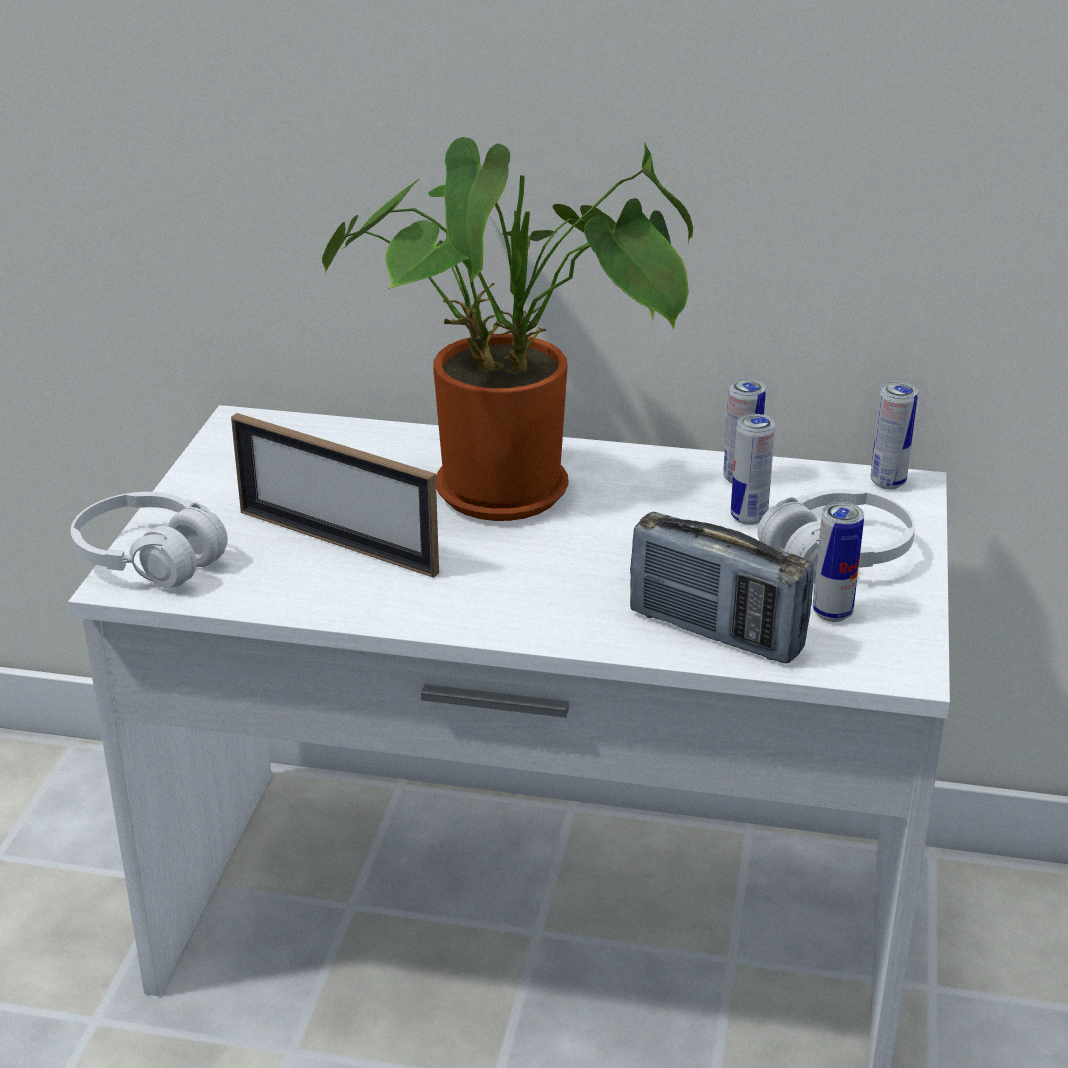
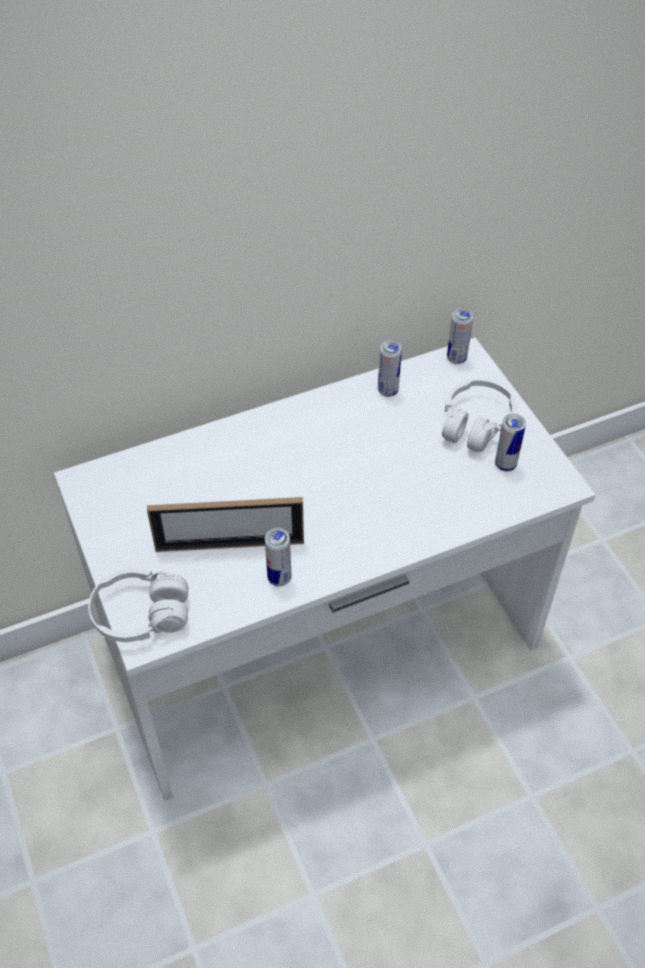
camera: 35 degrees left, 20 degrees up
potted plant [322,137,693,521] -> none
radio [630,512,813,664] -> none
can [731,414,775,525] -> can moved to [265,528,291,586]

